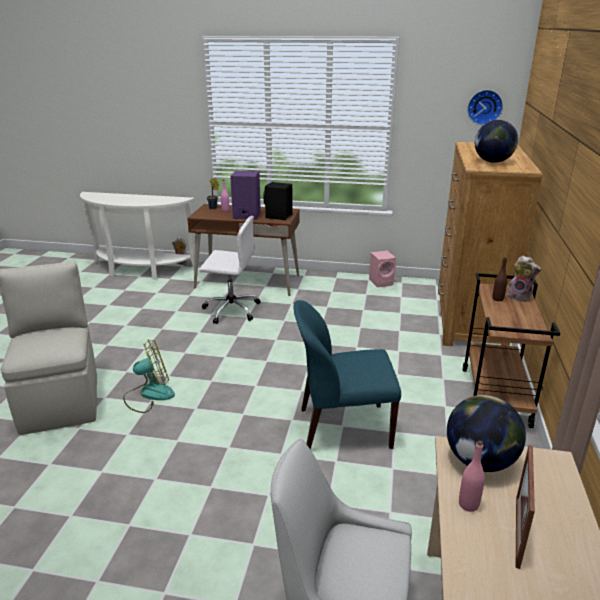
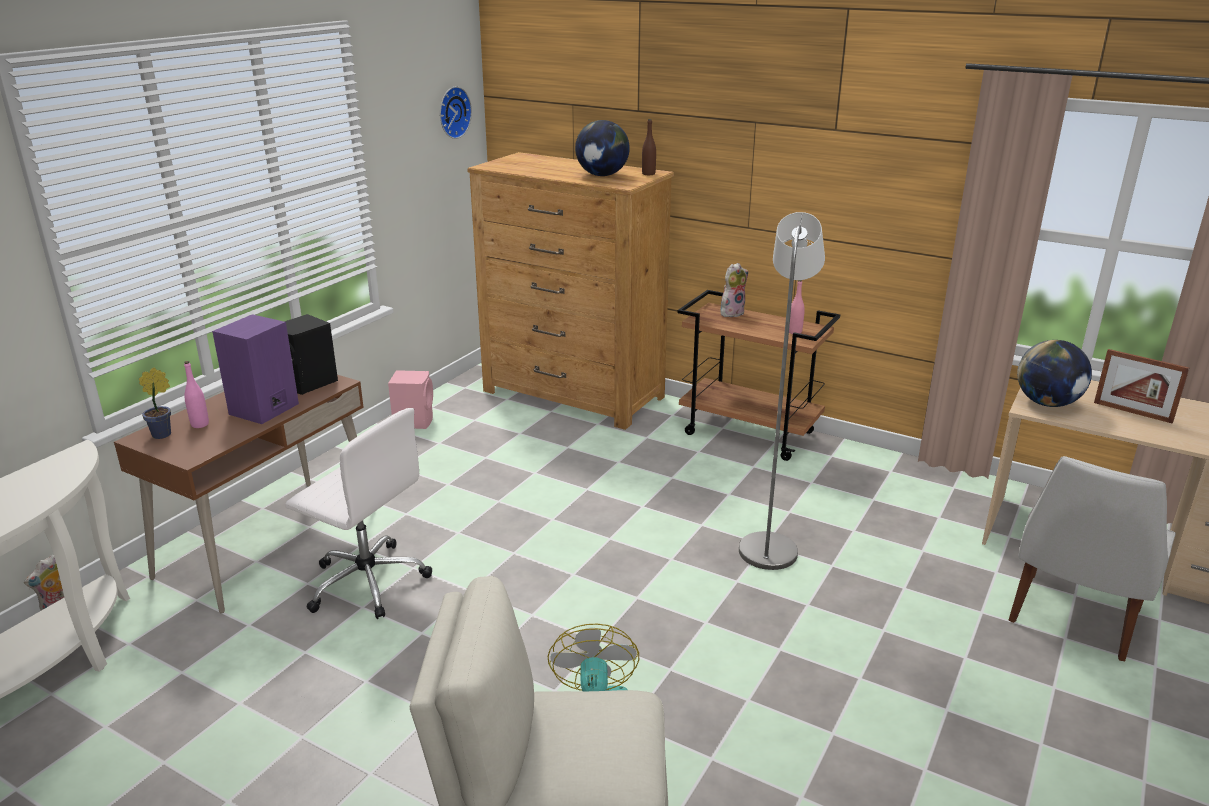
camera: 70 degrees left, 0 degrees up
white office chair [199,216,261,324] -> white office chair turned 90 degrees clockwise [286,408,432,619]
blue chair [294,300,401,449] -> grey floor lamp [739,212,825,570]
pink bottle [459,440,485,512] -> pink bottle moved to [789,280,805,334]
brown bottle [492,257,507,301] -> brown bottle moved to [642,119,656,175]

